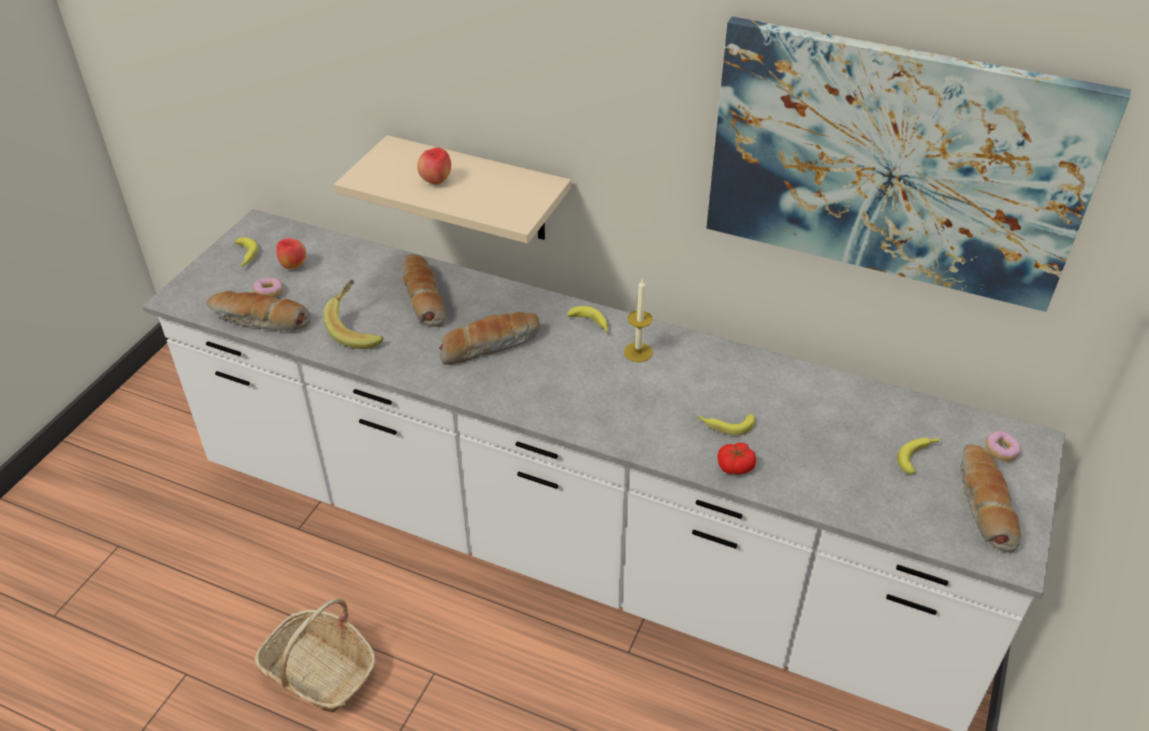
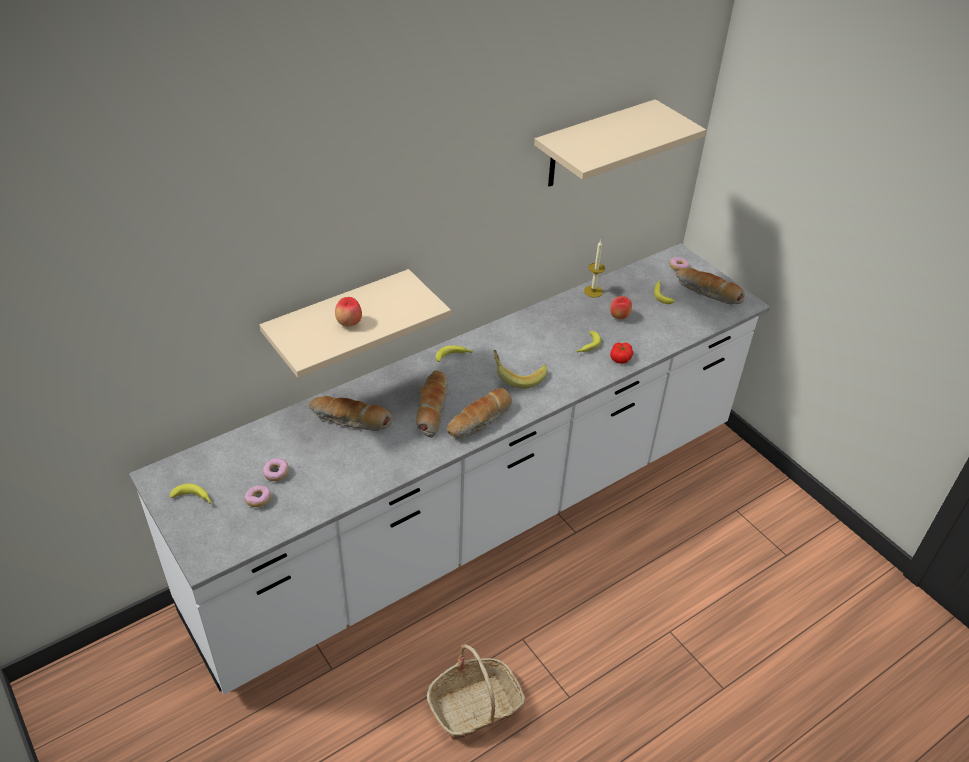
camera: 60 degrees left, 0 degrees up
bread [207,291,311,332] -> bread moved to [447,388,512,438]
apple [276,238,306,269] -> apple moved to [610,296,632,319]
banana [323,280,383,349] -> banana moved to [493,350,547,389]
candle [624,280,653,362] -> candle moved to [584,240,605,298]
picture [706,17,1131,312] -> beige shelf [534,99,706,187]
none -> donut [263,459,289,481]

